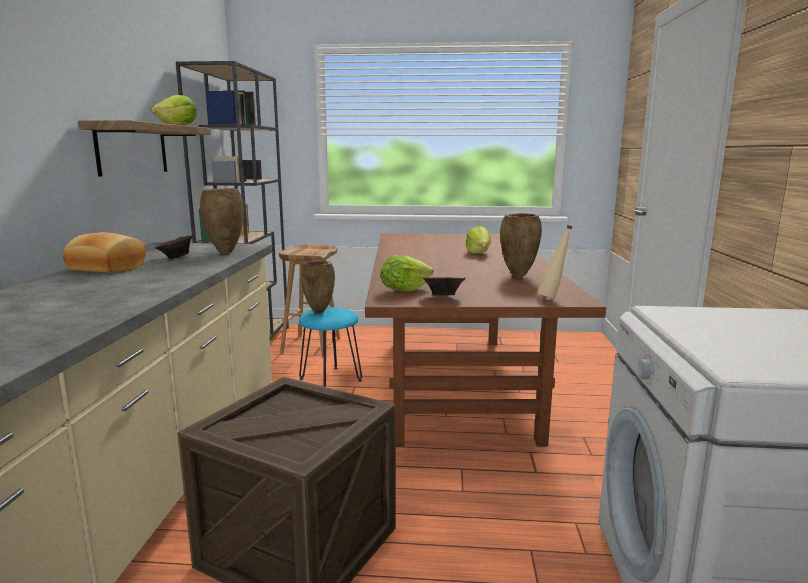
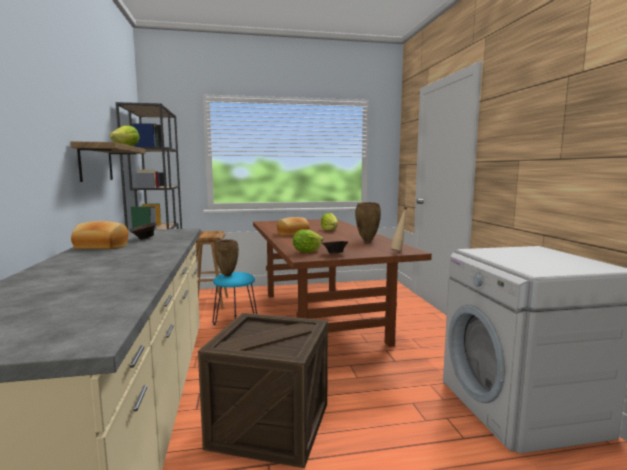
camera: 15 degrees left, 5 degrees down
brown vase [200,188,244,253] -> none
none -> bread [277,217,310,236]

